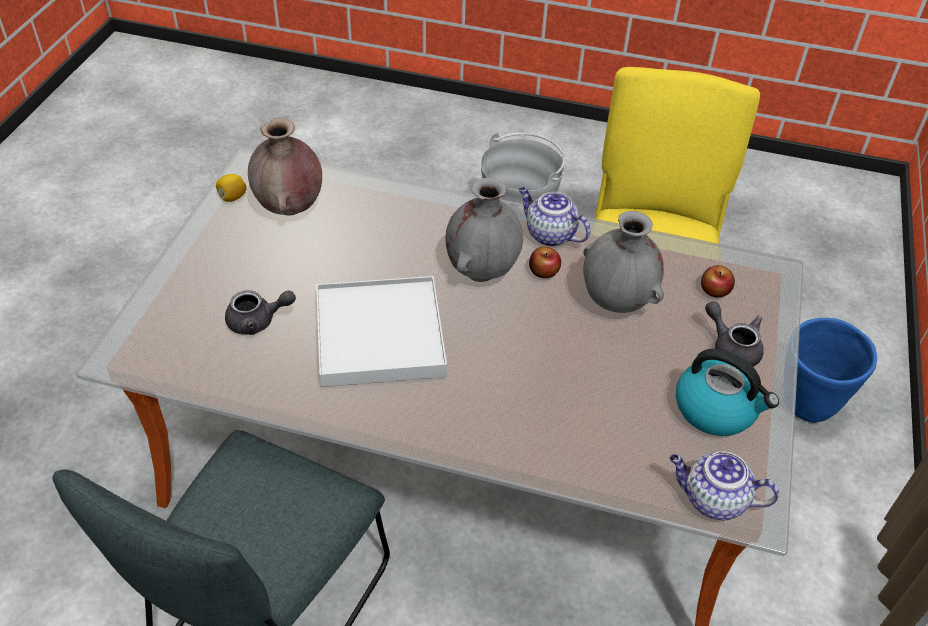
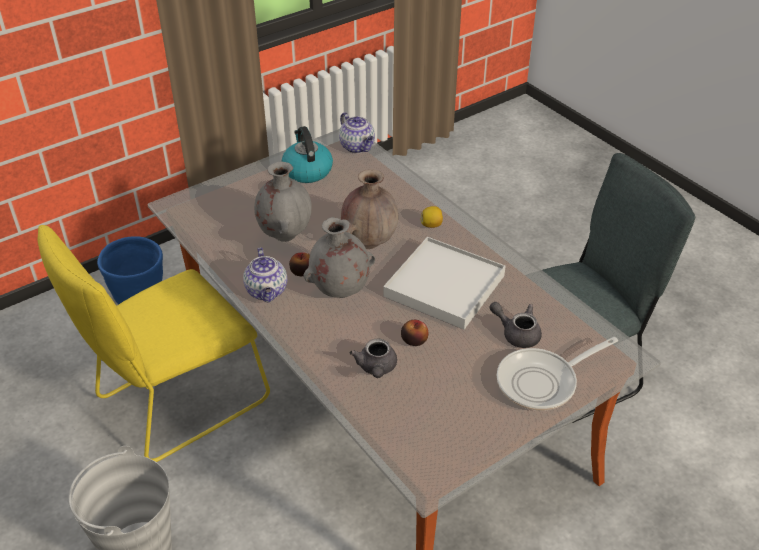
camera: 140 degrees left, 5 degrees down
lemon [216,174,247,202] -> lemon moved to [420,206,443,228]
brown vase [248,118,322,215] -> brown vase moved to [341,169,398,249]
apple [701,265,735,297] -> apple moved to [401,320,428,346]
grey teapot [705,301,764,367] -> grey teapot moved to [350,339,397,378]
none -> frying pan [497,337,618,411]

